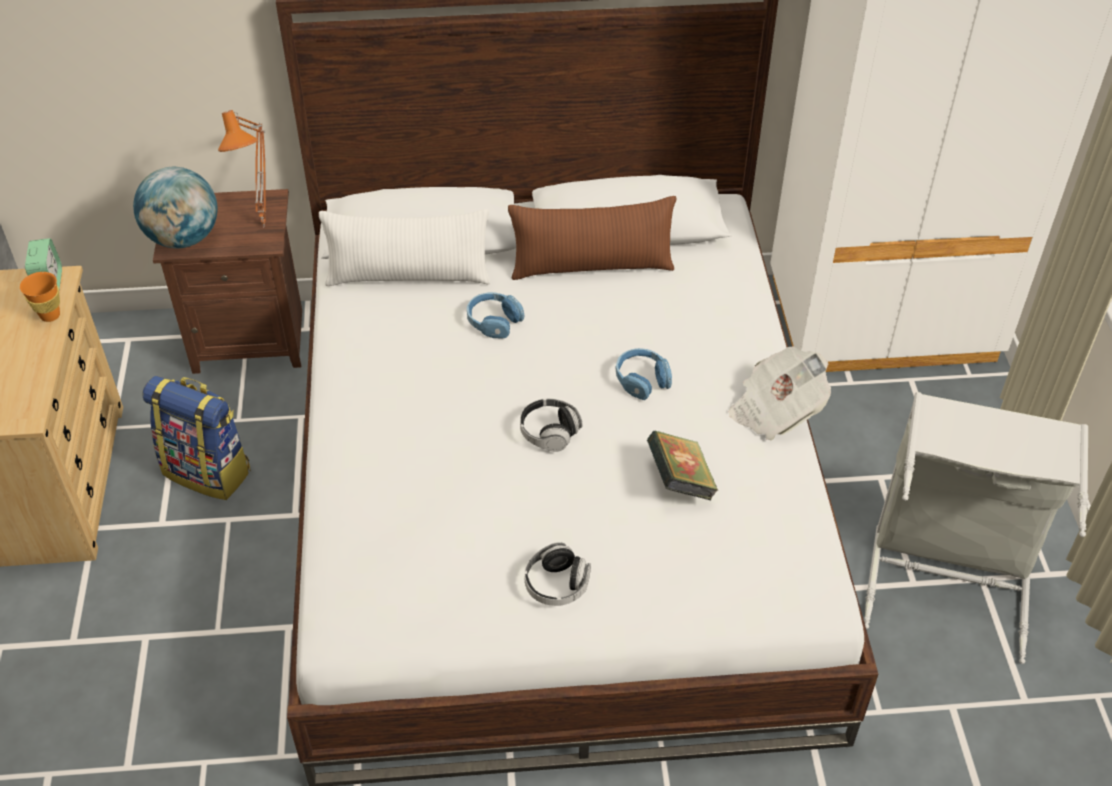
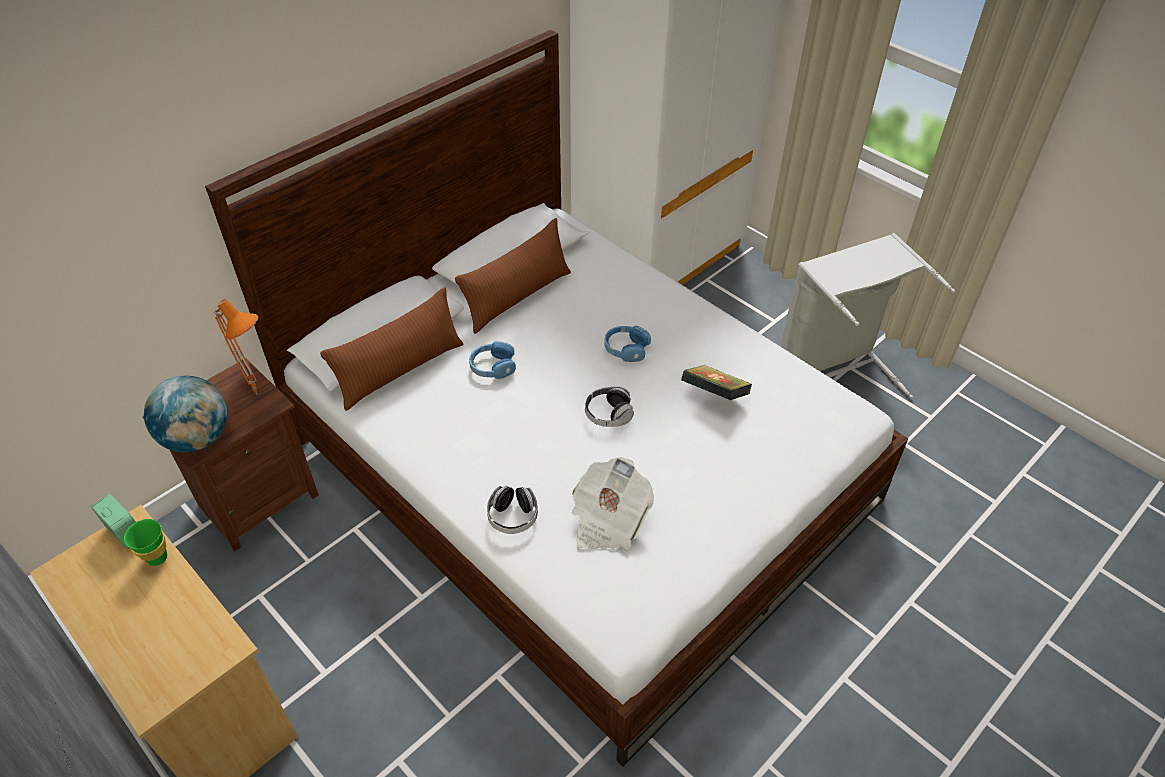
camera: 40 degrees left, 0 degrees up
orange cup [20,272,60,322] -> green cup [124,519,167,566]
backpack [143,376,251,500] -> none
white pillow [319,209,490,286] -> brown pillow [320,287,463,411]
headphones [524,542,591,606] -> headphones moved to [487,486,538,534]
newspaper [729,346,831,441] -> newspaper moved to [572,457,654,549]

